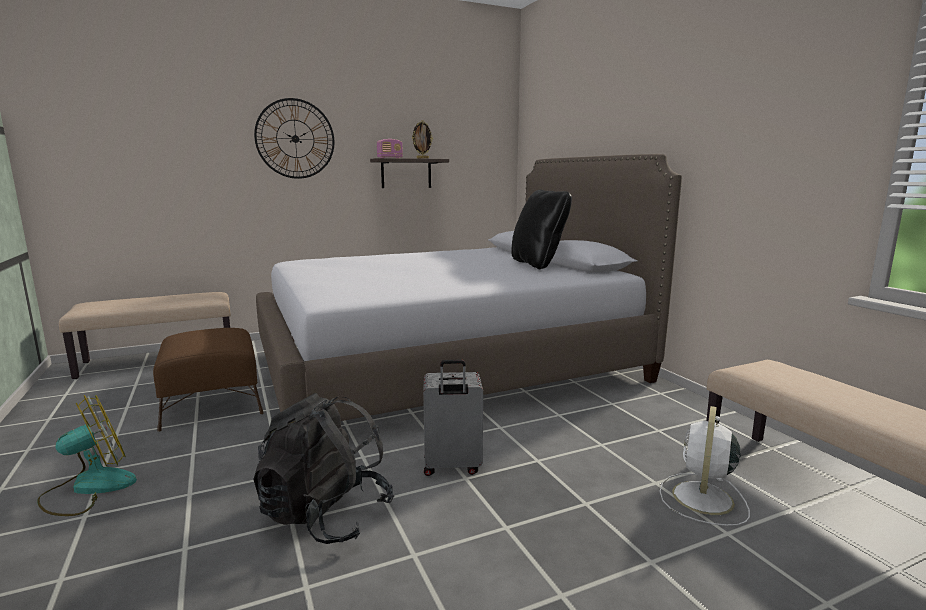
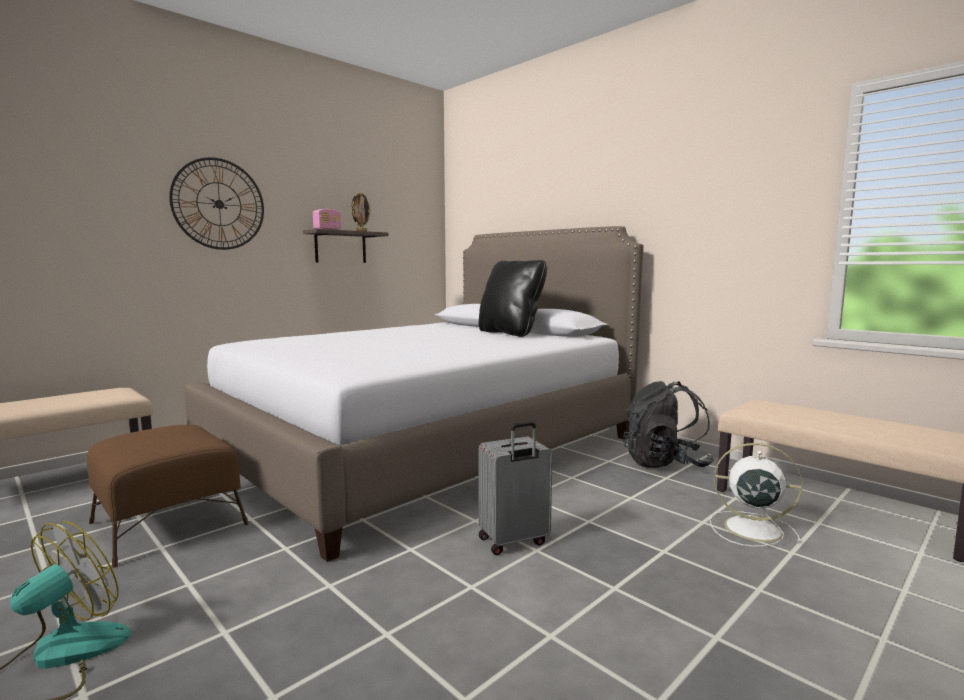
camera: 20 degrees left, 5 degrees down
black backpack [253,393,394,544] -> black backpack moved to [623,381,715,468]
white fan [660,406,750,526] -> white fan turned 105 degrees clockwise [710,443,803,547]

